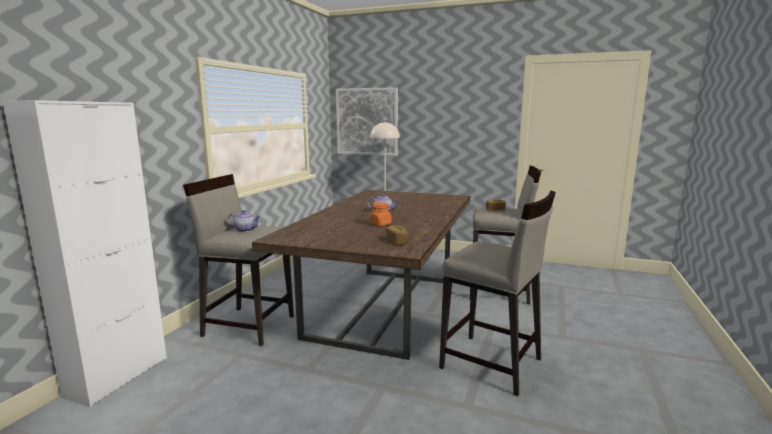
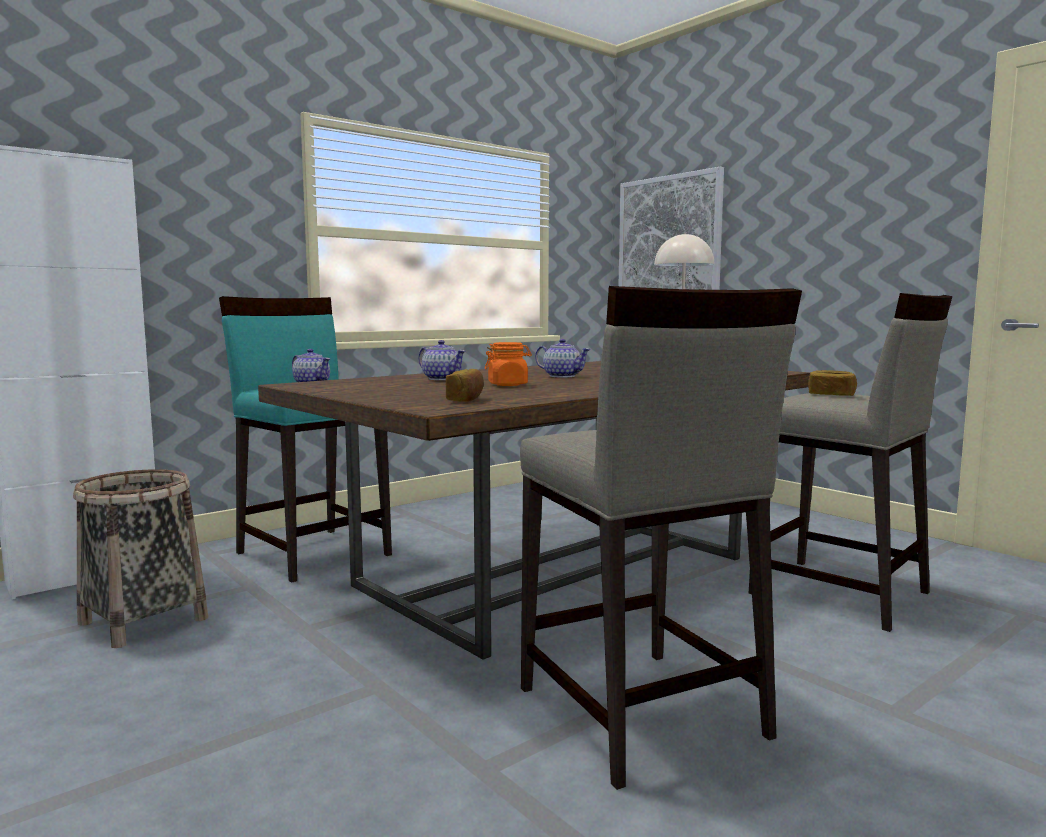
camera: 30 degrees right, 5 degrees down
beige stool [183,174,294,346] -> turquoise stool [219,296,392,583]
none -> basket [73,469,208,648]
none -> teapot [419,340,465,380]

